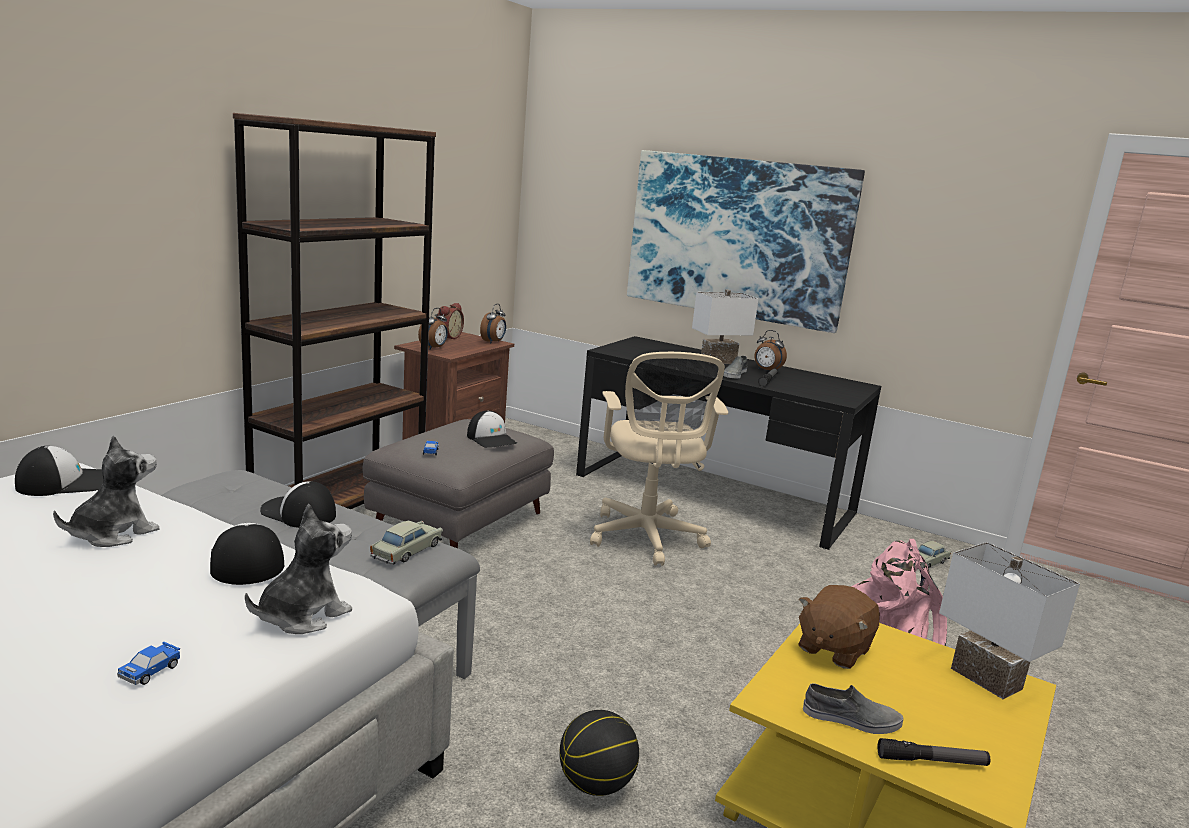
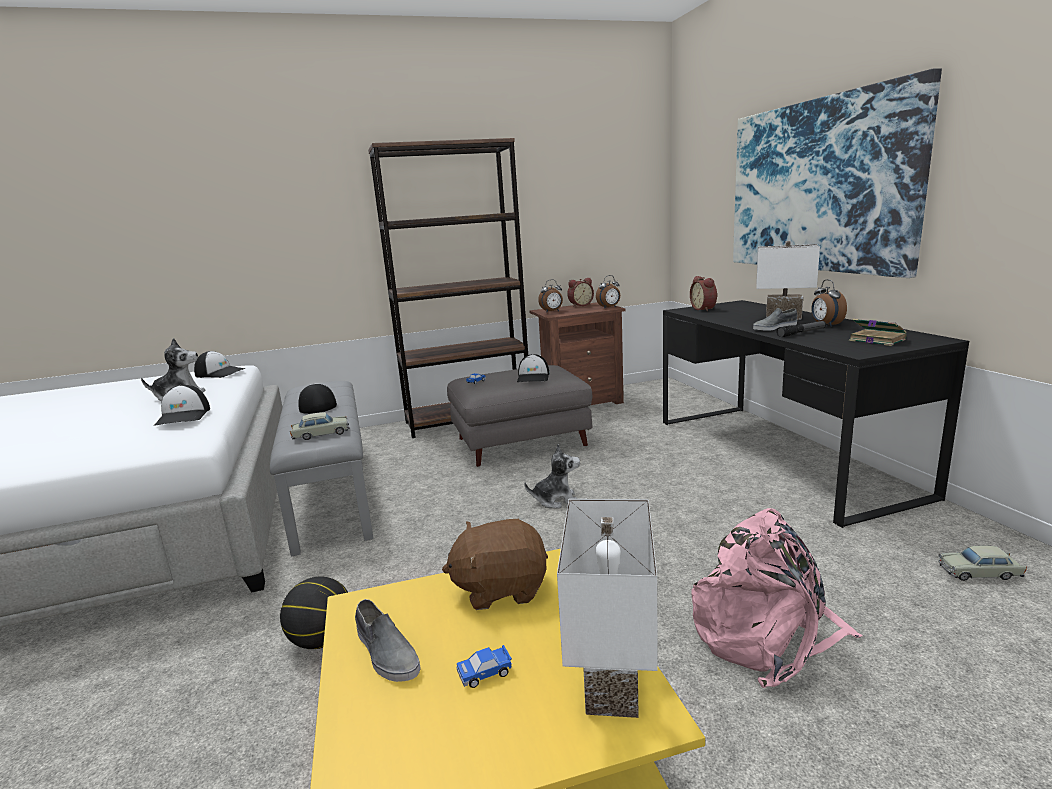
camera: 45 degrees right, 0 degrees up
toy car [117,642,180,685] -> toy car moved to [456,645,512,688]
cap [210,523,284,585] -> cap turned 150 degrees clockwise [154,385,210,425]
plush toy [245,504,352,634] -> plush toy moved to [524,444,580,508]
beige office chair [590,352,728,566] -> none
flashlight [878,738,990,766] -> none
none -> alarm clock [690,276,717,311]
none -> book [849,318,907,346]

